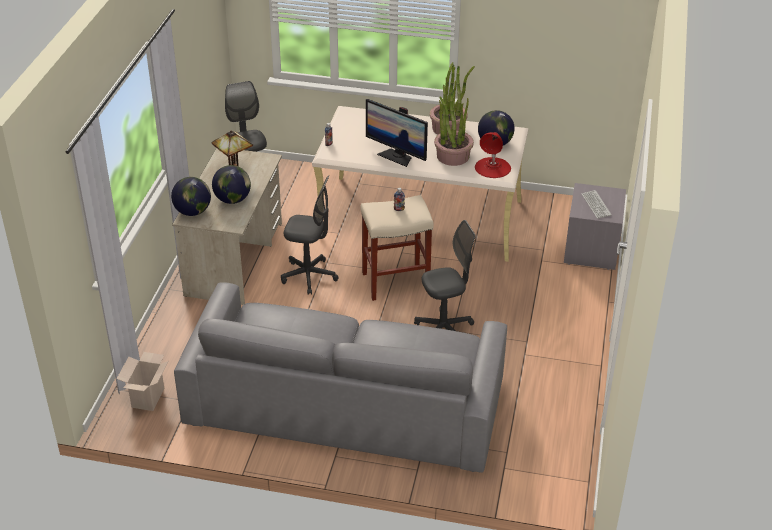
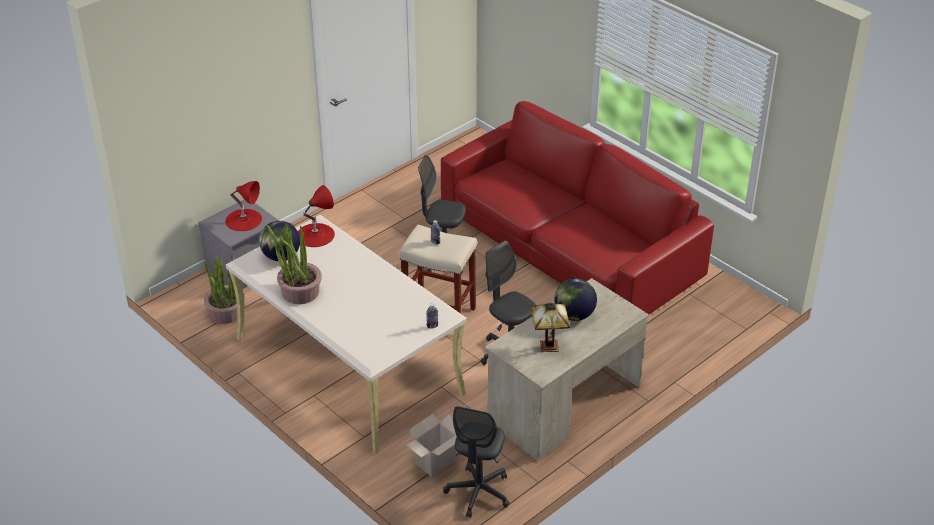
camera: 145 degrees left, 0 degrees up
cardboard box [117,352,168,411] -> cardboard box moved to [406,413,457,477]
globe [171,177,211,216] -> none
grey sofa [174,282,507,473] -> red sofa [441,101,714,314]
monitor [366,99,428,167] -> none
potted plant [434,85,474,166] -> potted plant moved to [204,257,245,324]
keyboard [582,190,612,219] -> red table lamp [225,181,262,231]

